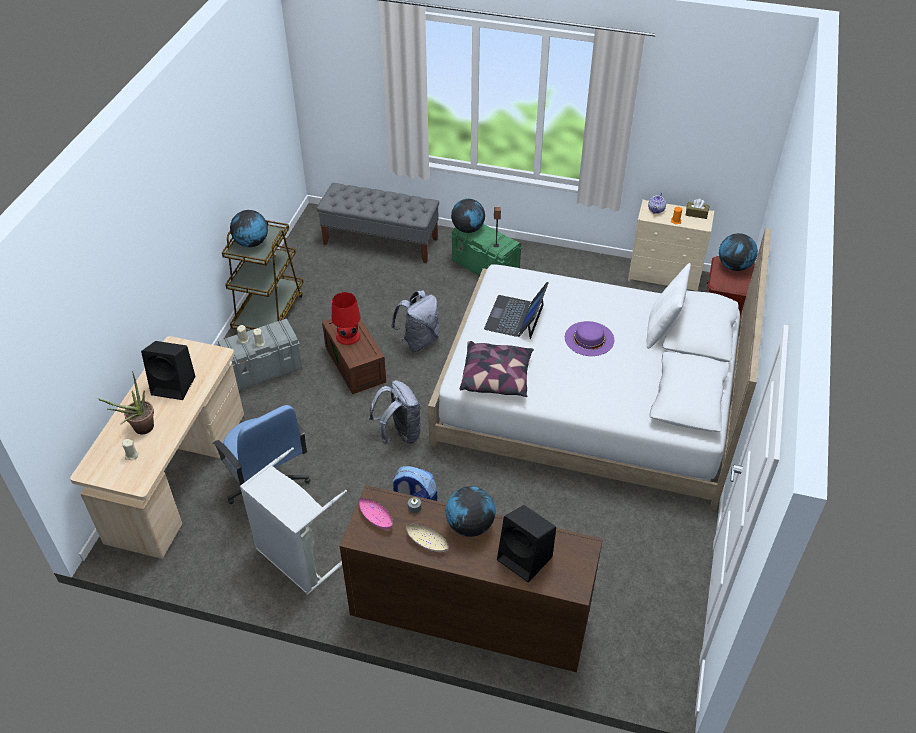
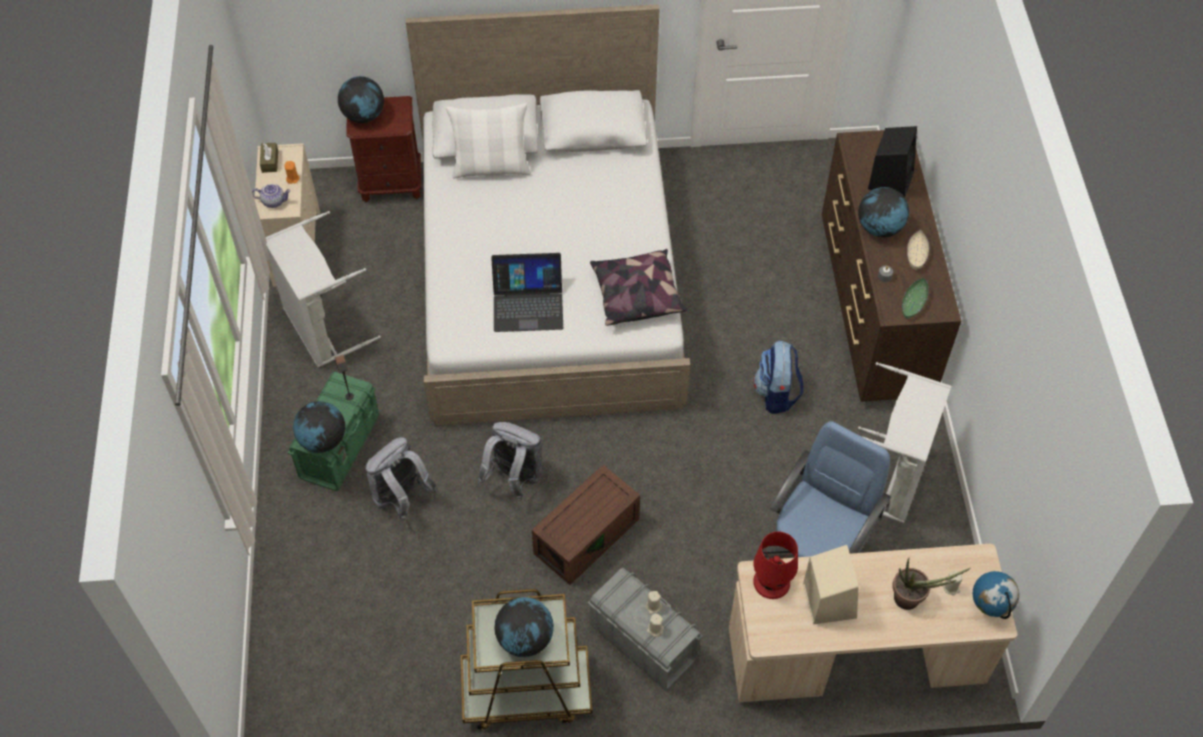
camera: 110 degrees left, 10 degrees up
black speaker [141,341,196,400] -> beige speaker [803,545,859,625]
grey bench [317,183,439,263] -> none
red table lamp [332,292,361,345] -> red table lamp moved to [753,531,798,599]
pink bowl [359,498,393,530] -> green bowl [902,278,929,319]
grey backpack [369,380,421,444] -> grey backpack moved to [365,437,438,521]
purple hat [565,321,614,356] -> none
none -> grey laundry basket [266,211,381,367]
none -> globe [973,571,1019,619]

